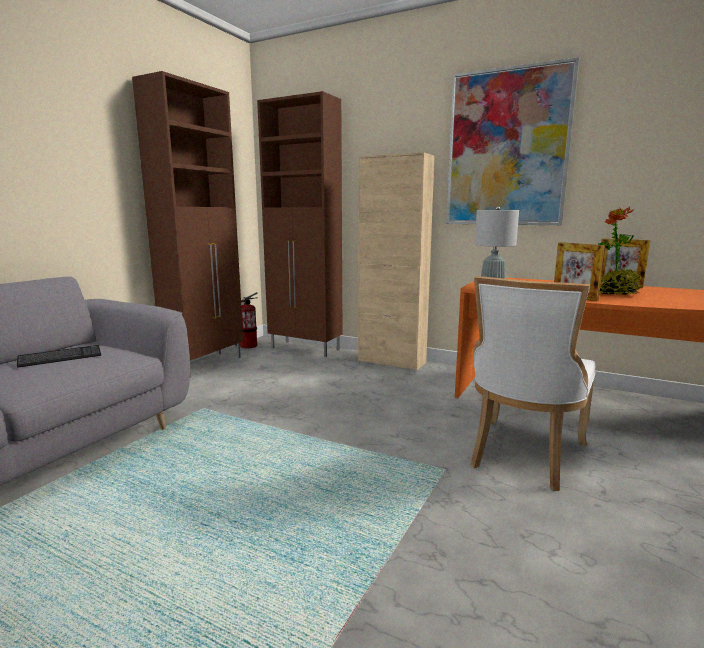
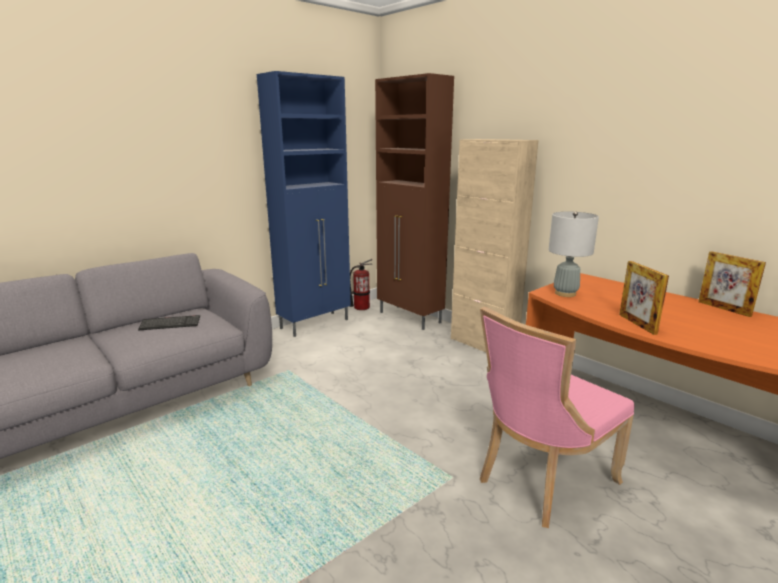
camera: 20 degrees right, 5 degrees up
brown cabinet [132,71,243,378] -> blue cabinet [257,71,351,337]
picture [446,57,580,225] -> none
white chair [470,276,595,491] -> pink chair [480,307,634,528]
potted plant [598,207,642,295] -> none

